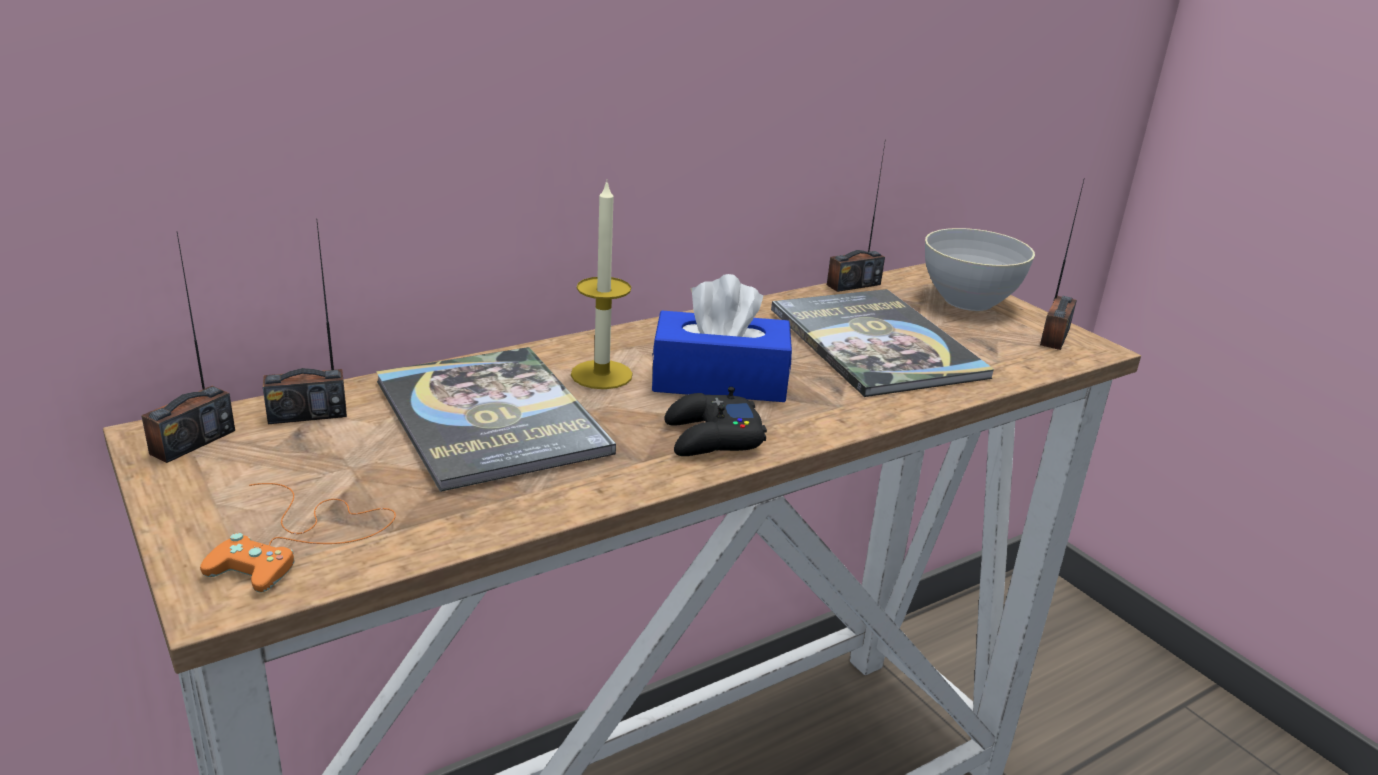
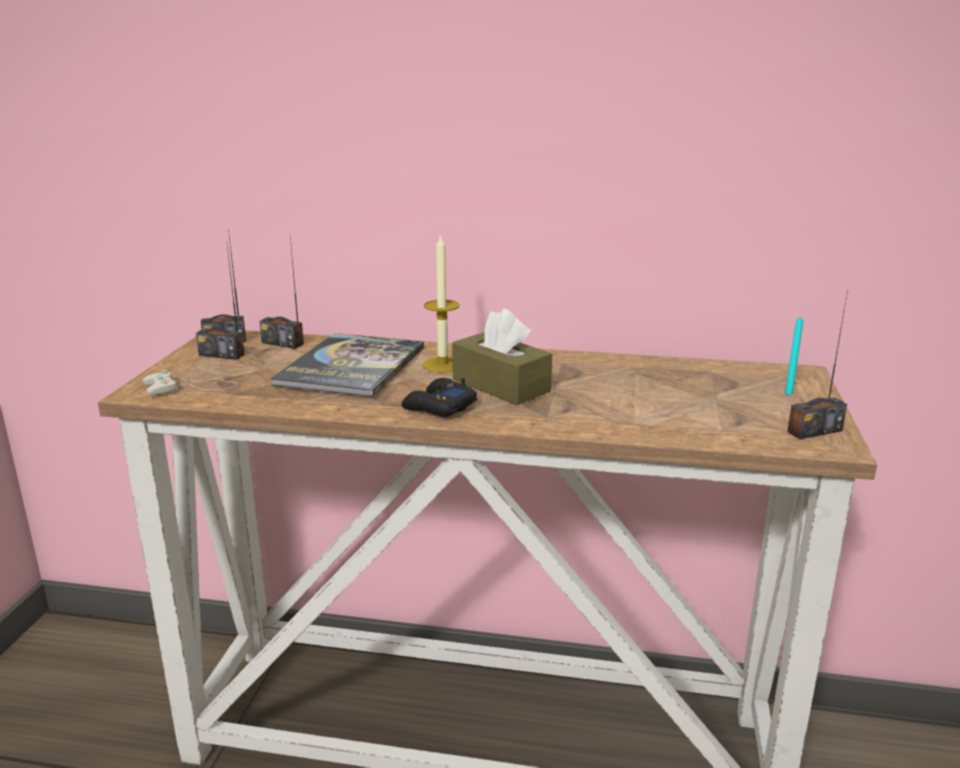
camera: 45 degrees right, 5 degrees down
orange game controller [200,483,396,593] -> white game controller [142,359,238,396]
blue tissue box [652,274,792,402] -> brown tissue box [452,309,552,405]
book [771,289,995,397] -> none
radio [827,139,886,292] -> radio moved to [196,246,245,360]
grey bowl [925,228,1035,311] -> turquoise candle [785,319,803,395]

